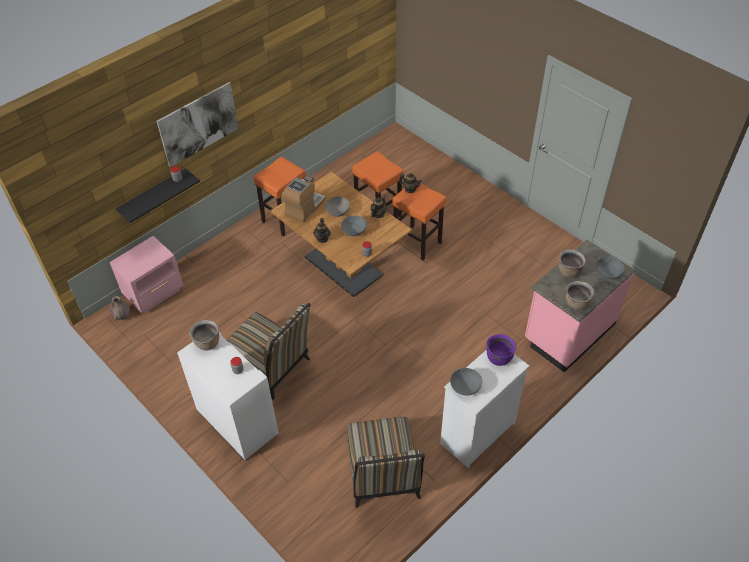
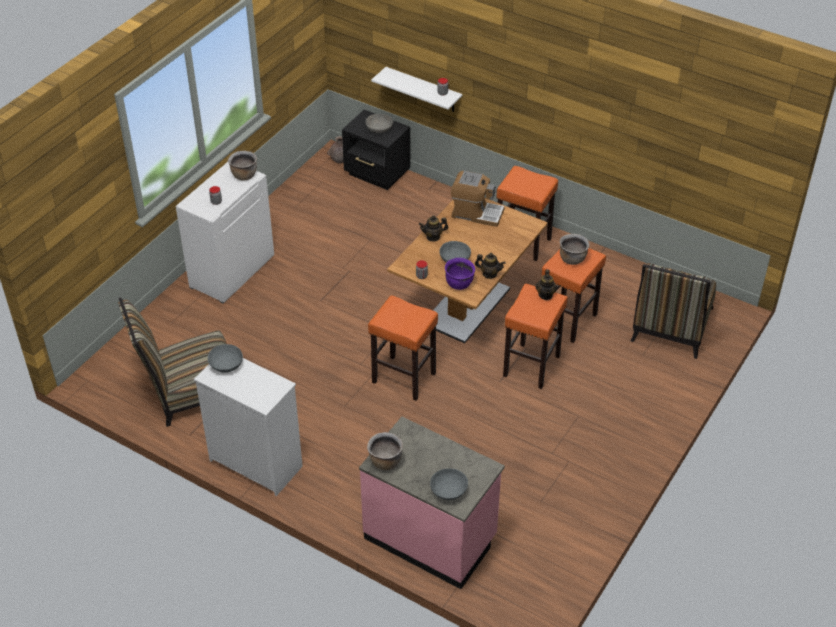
camera: 75 degrees right, 5 degrees down
pink nightstand [110,236,183,313] -> black nightstand [342,110,410,190]
black shelf [116,168,200,223] -> white shelf [371,67,462,112]
picture [157,82,239,167] -> none
chair [227,303,311,400] -> chair moved to [631,263,716,359]
grey bowl [325,196,350,217] -> grey bowl moved to [365,114,393,133]
purple cooking pot [487,334,516,366] -> purple cooking pot moved to [445,258,475,290]
brown cooking pot [559,250,586,278] -> brown cooking pot moved to [560,234,590,265]
none -> orange stool [368,295,438,401]

